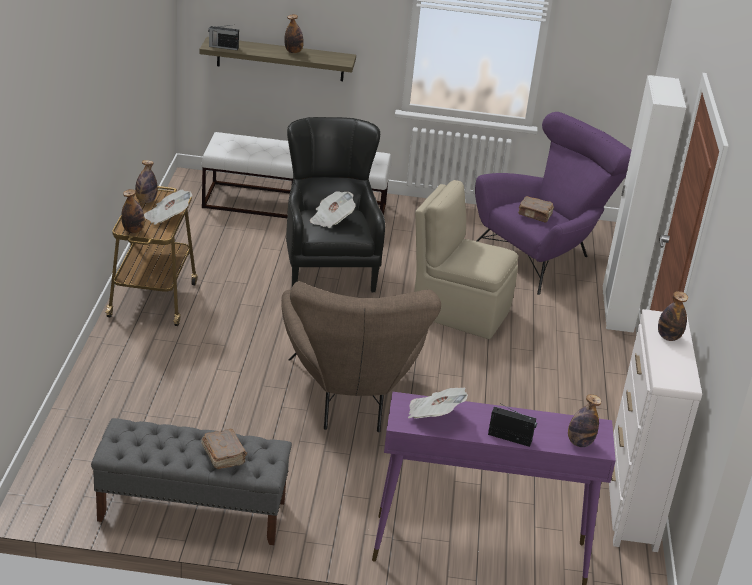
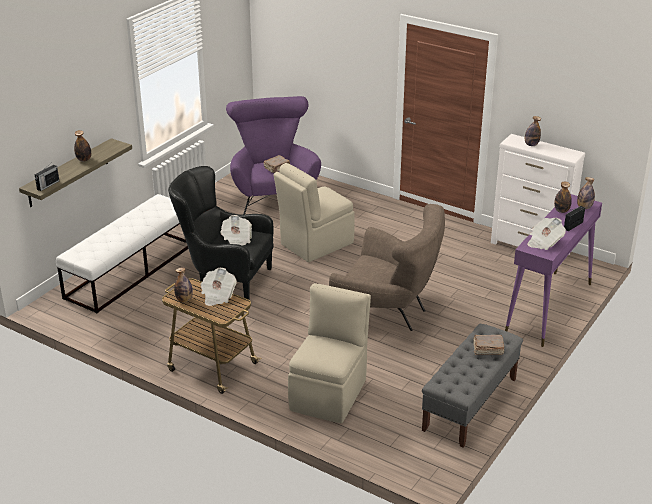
camera: 60 degrees left, 0 degrees up
bottle [121,189,145,233] -> bottle moved to [554,182,572,213]
white wardrobe [603,75,686,333] -> none
none -> beige chair [288,283,371,423]

